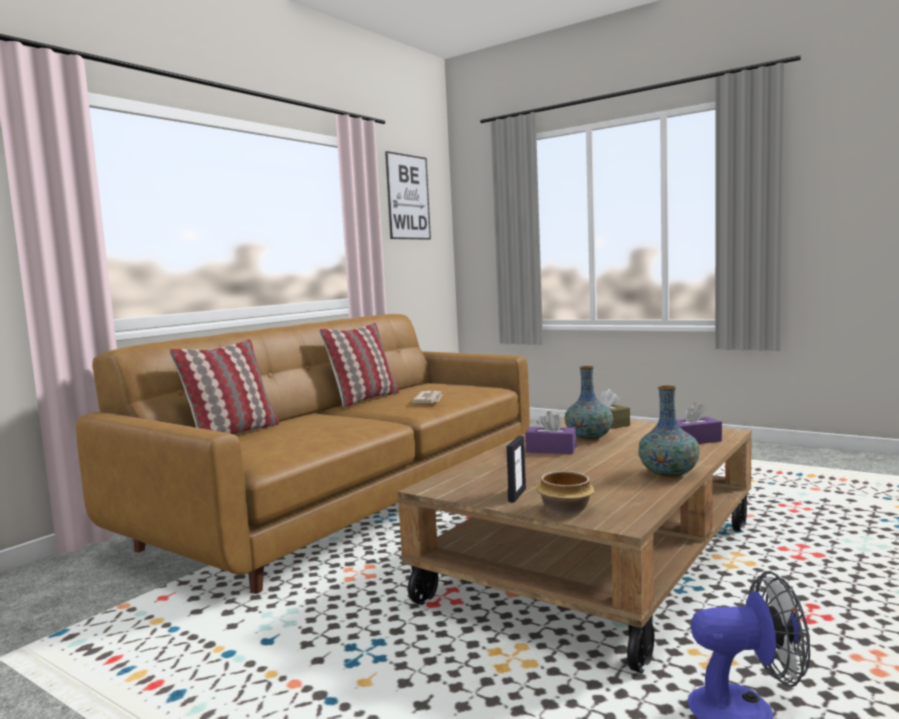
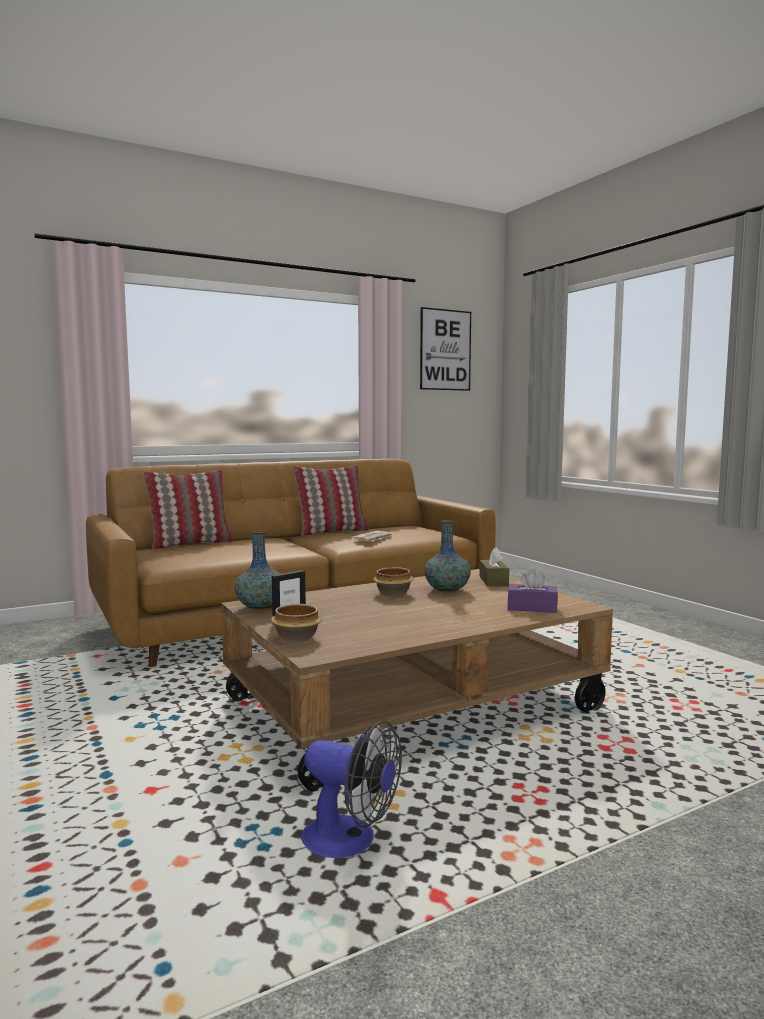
camera: 25 degrees right, 0 degrees up
purple tissue box [525,411,576,454] -> bowl [373,567,414,597]
vase [638,386,700,478] -> vase moved to [235,531,280,610]

